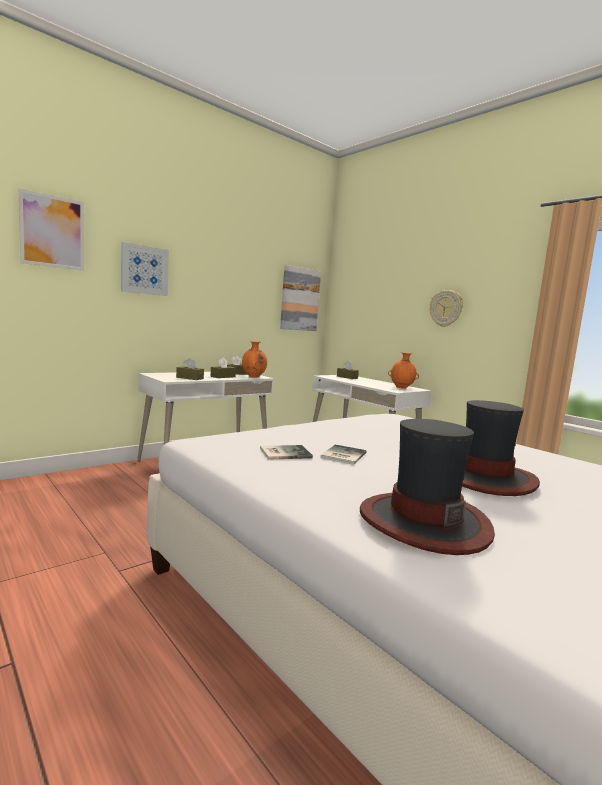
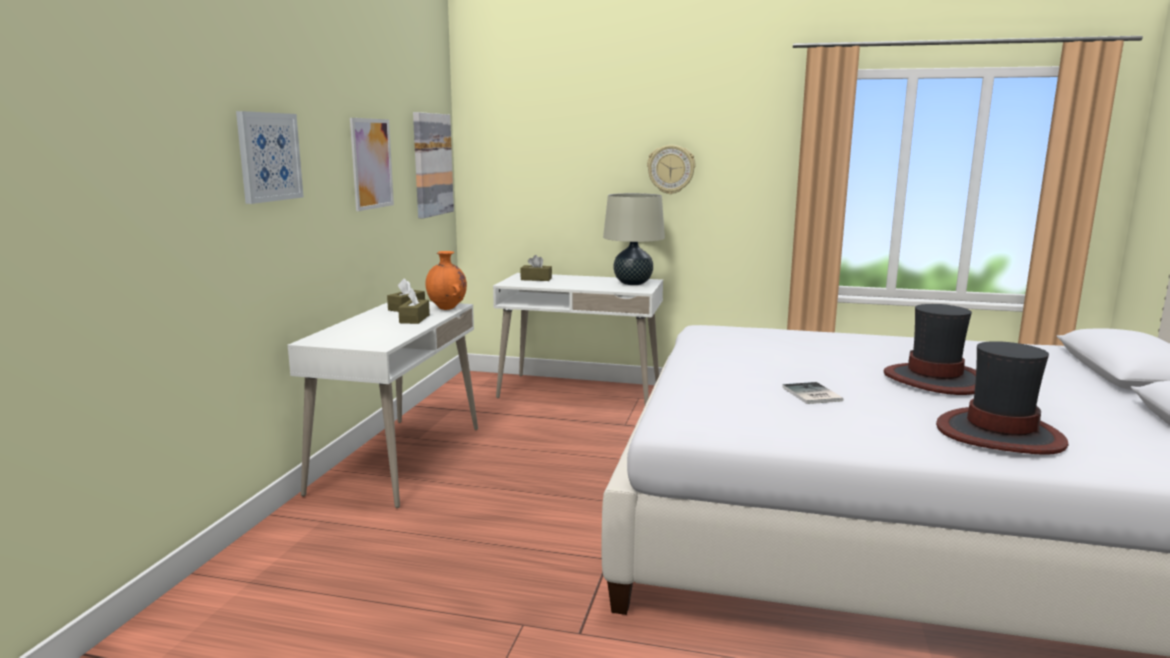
camera: 35 degrees left, 5 degrees up
picture [19,189,84,271] -> picture moved to [350,118,394,211]
brown tissue box [176,358,204,380] -> none
book [260,445,313,460] -> none
orange vase [388,352,419,389] -> beige table lamp [603,193,665,285]

